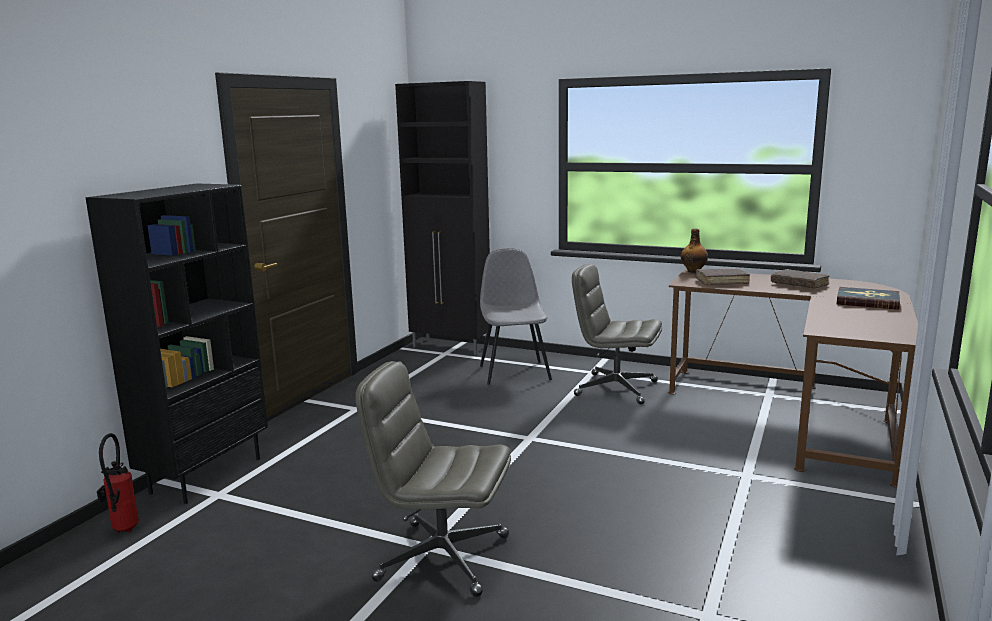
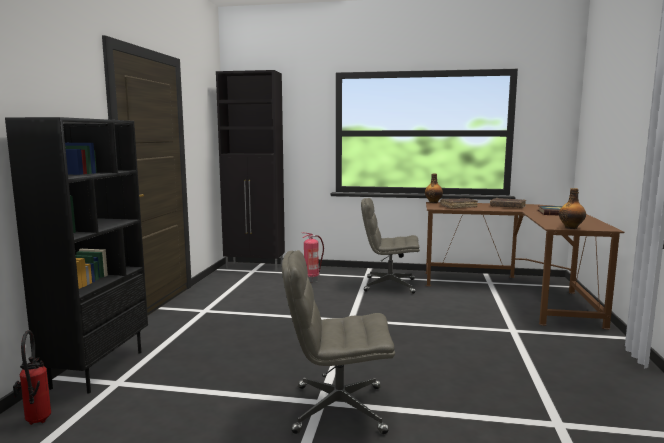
camera: 15 degrees left, 5 degrees down
grey chair [480,248,552,385] -> fire extinguisher [302,232,324,282]
none -> bottle [559,188,586,229]

